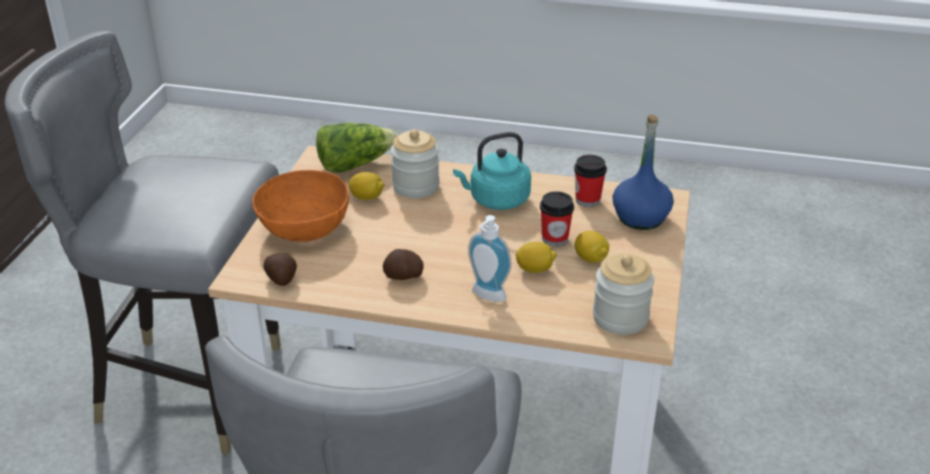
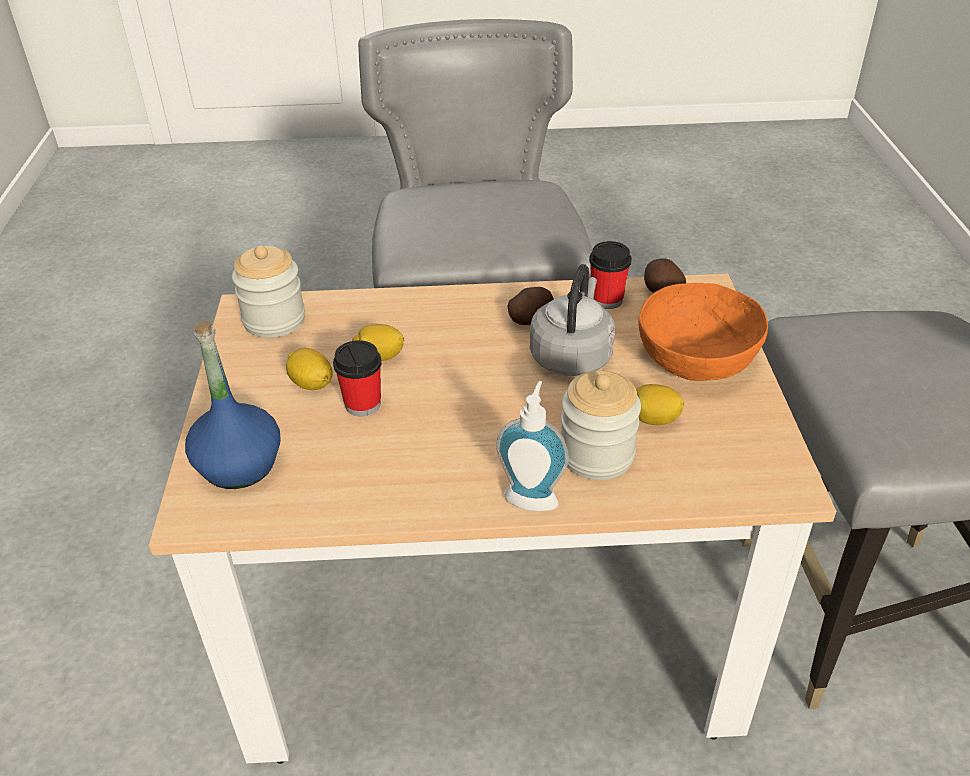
camera: 165 degrees right, 5 degrees up
lettuce [316,123,398,173] -> none
turquoise kettle [453,132,531,210] -> none
soap dispenser [468,215,512,302] -> soap dispenser moved to [496,381,569,511]
cup [574,155,607,207] -> cup moved to [589,241,632,309]
none -> grey kettle [530,264,615,376]

